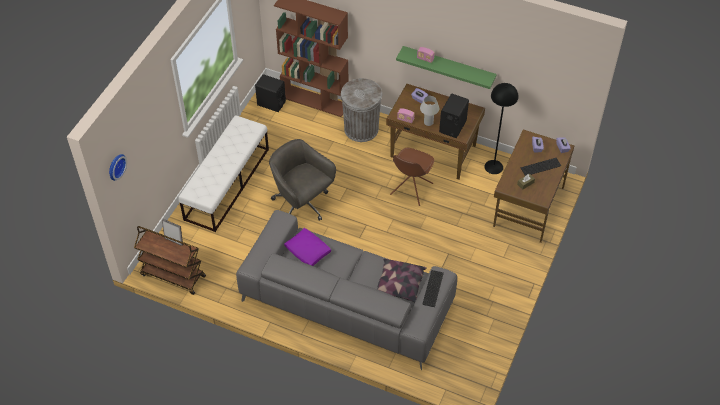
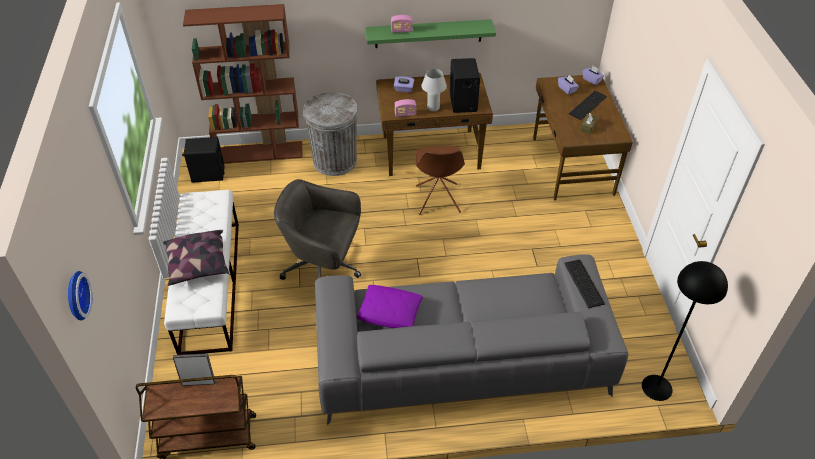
camera: 30 degrees left, 5 degrees down
pillow [377,259,427,302] -> pillow moved to [163,230,229,286]
black floor lamp [484,83,518,174] -> black floor lamp moved to [642,261,728,401]

